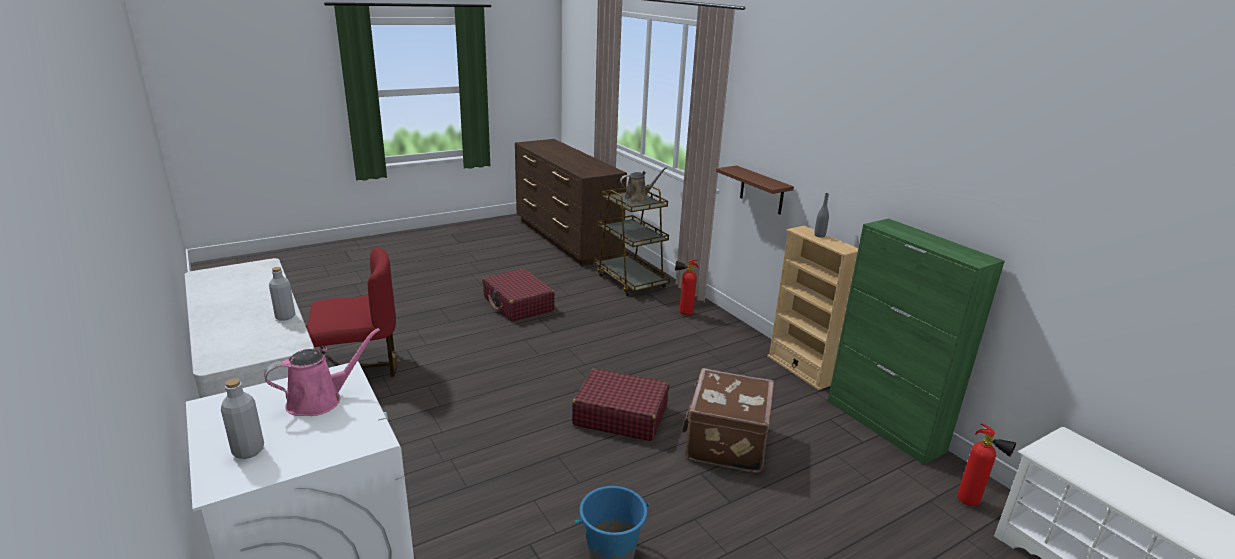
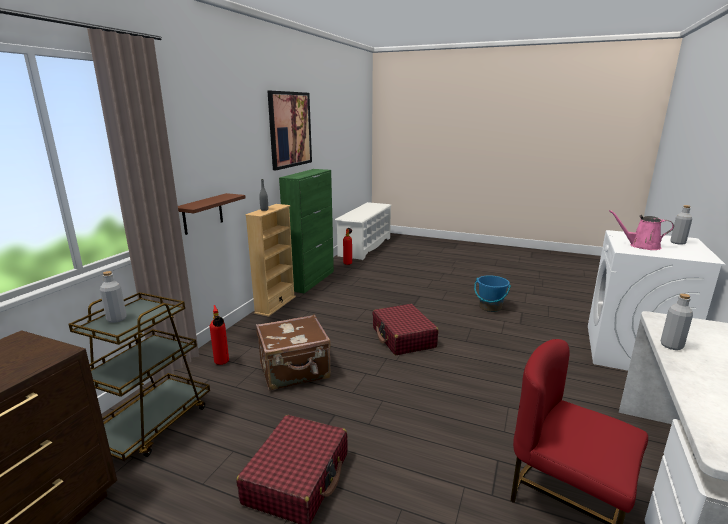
camera: 125 degrees left, 5 degrees down
brown watering can [620,167,667,202] -> grey bottle [100,271,127,323]
brown suitcase [682,368,774,473] -> brown suitcase moved to [256,315,331,391]
none -> picture [267,91,312,170]

